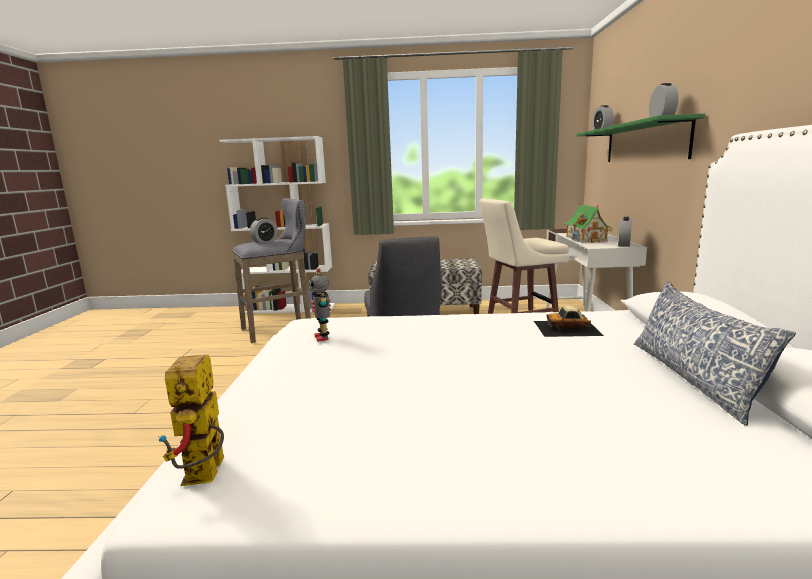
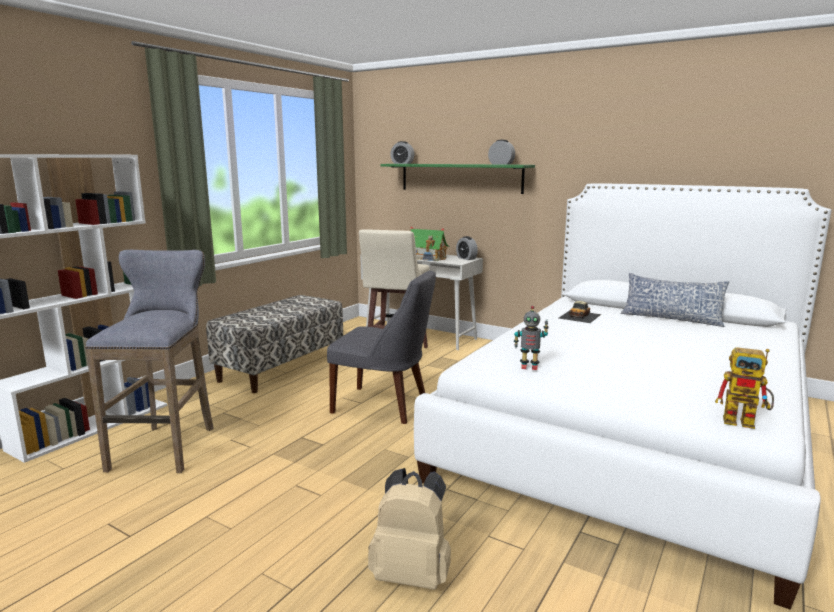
camera: 60 degrees left, 0 degrees up
alarm clock [250,217,277,243] -> none
none -> beige backpack [368,468,451,590]

